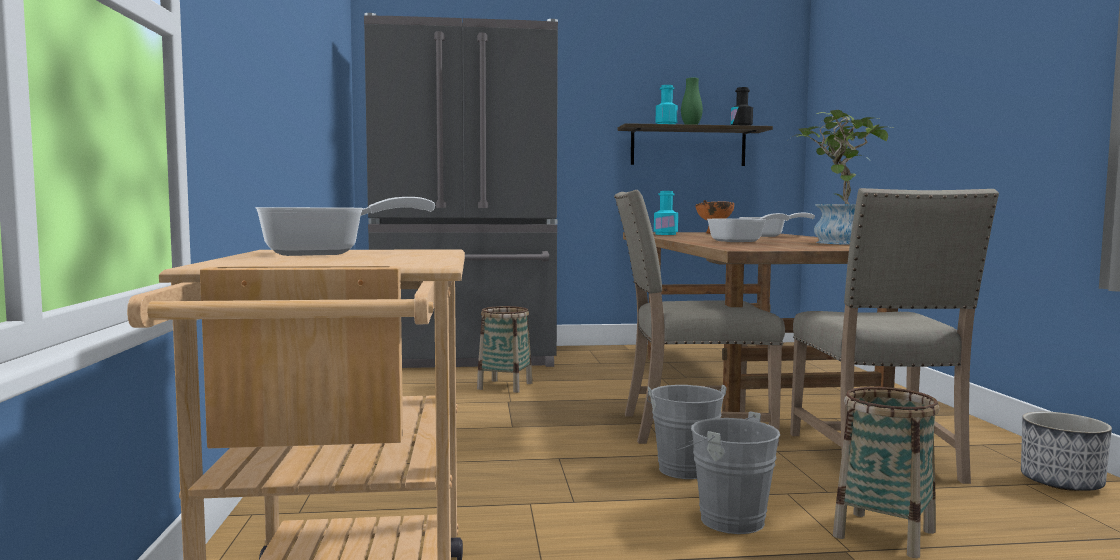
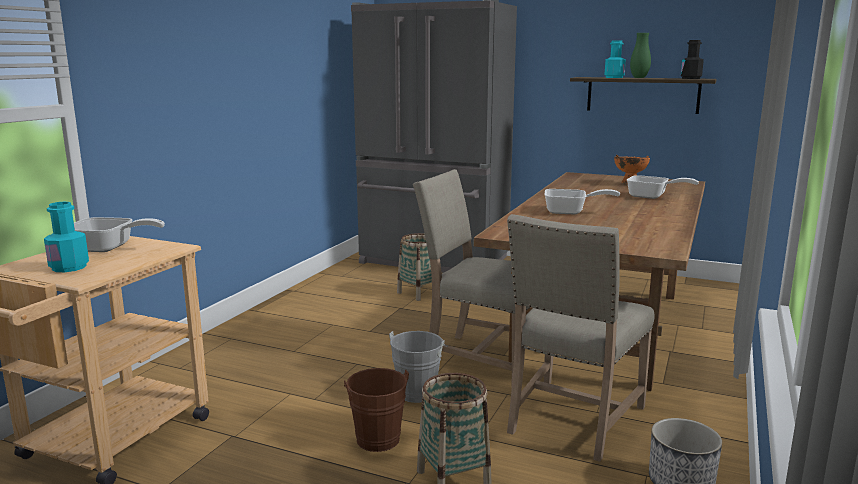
camera: 30 degrees right, 10 degrees up
turquoise bottle [654,191,678,235] -> turquoise bottle moved to [44,202,89,272]
grey bucket [675,411,780,534] -> brown bucket [344,368,409,452]
potted plant [792,110,893,245] -> none

